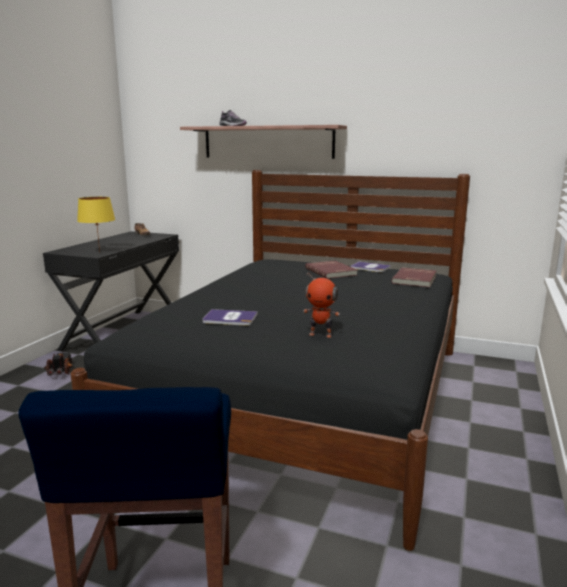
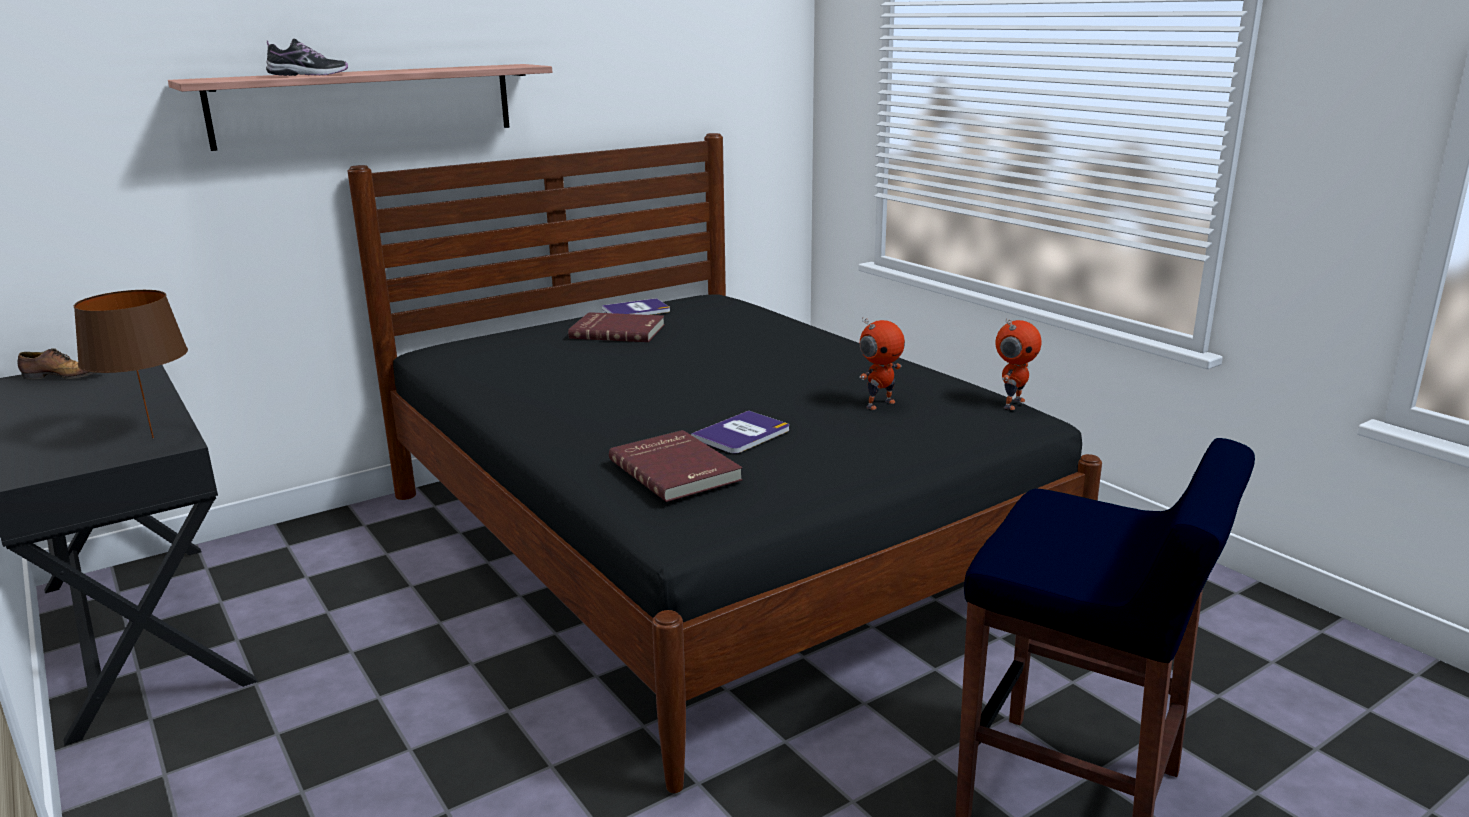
camera: 55 degrees left, 5 degrees up
toy truck [44,349,72,376] -> none
yellow table lamp [77,197,115,253] -> brown table lamp [74,290,188,438]
red book [391,267,437,287] -> red book moved to [609,430,742,502]
none -> toy robot [995,319,1042,410]

